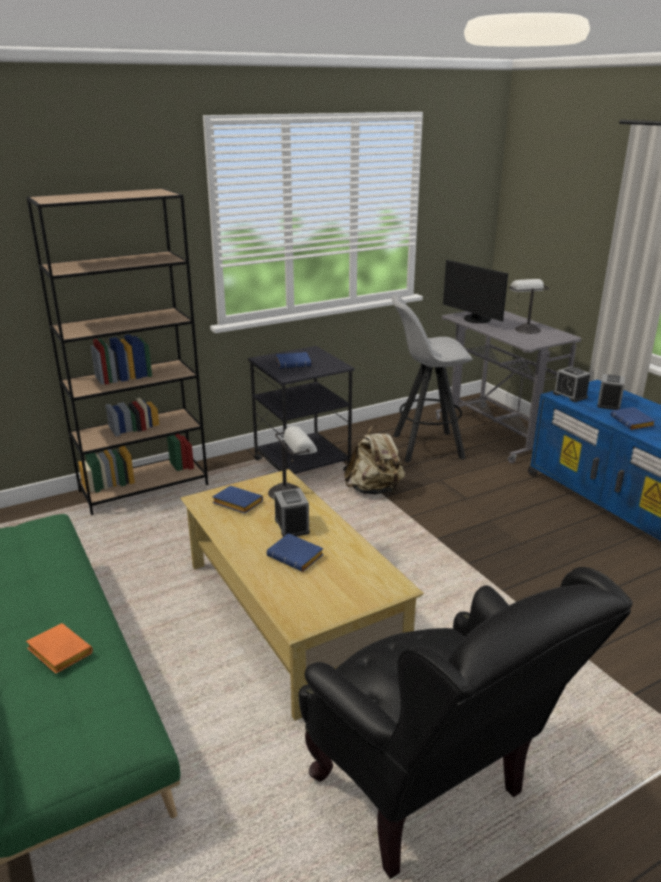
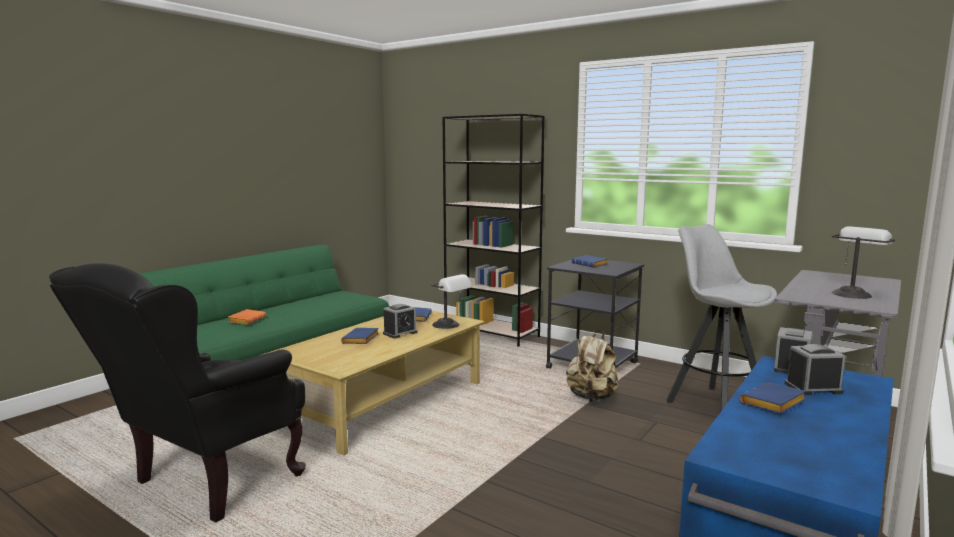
camera: 65 degrees right, 15 degrees down
monitor [443,260,508,323] -> none

